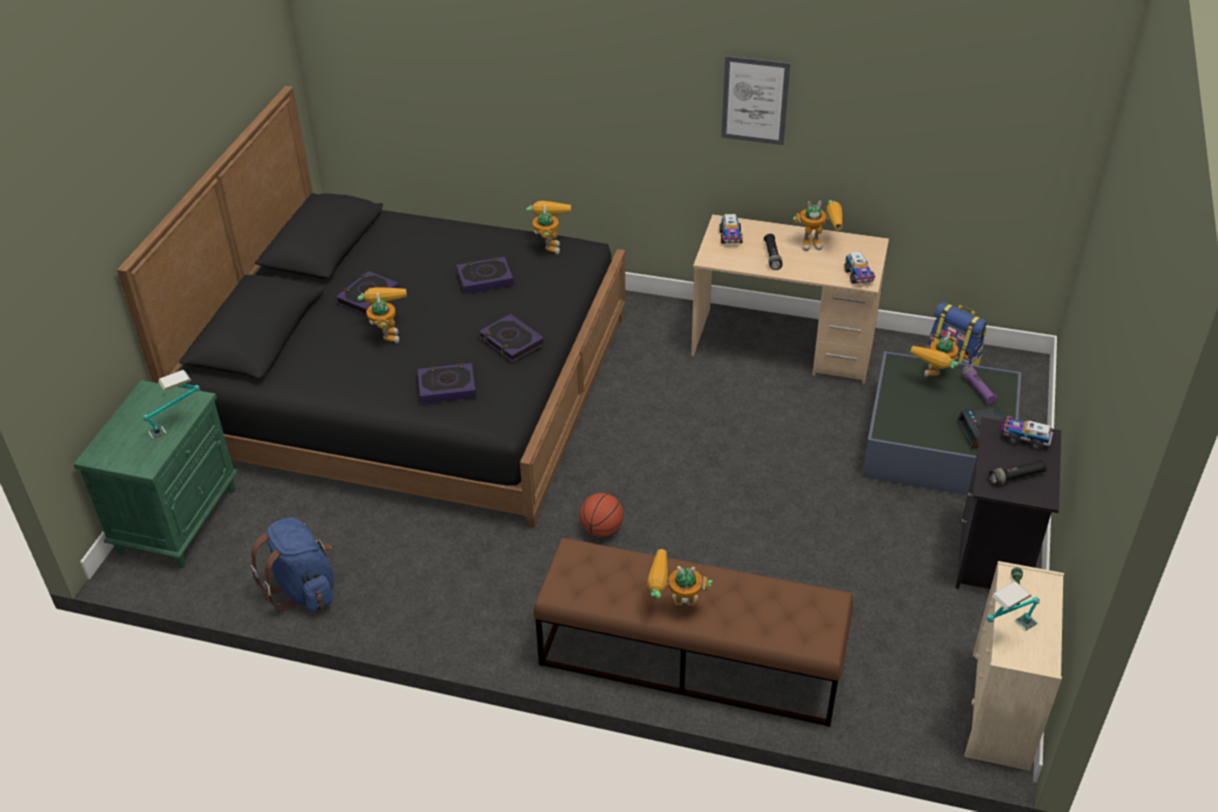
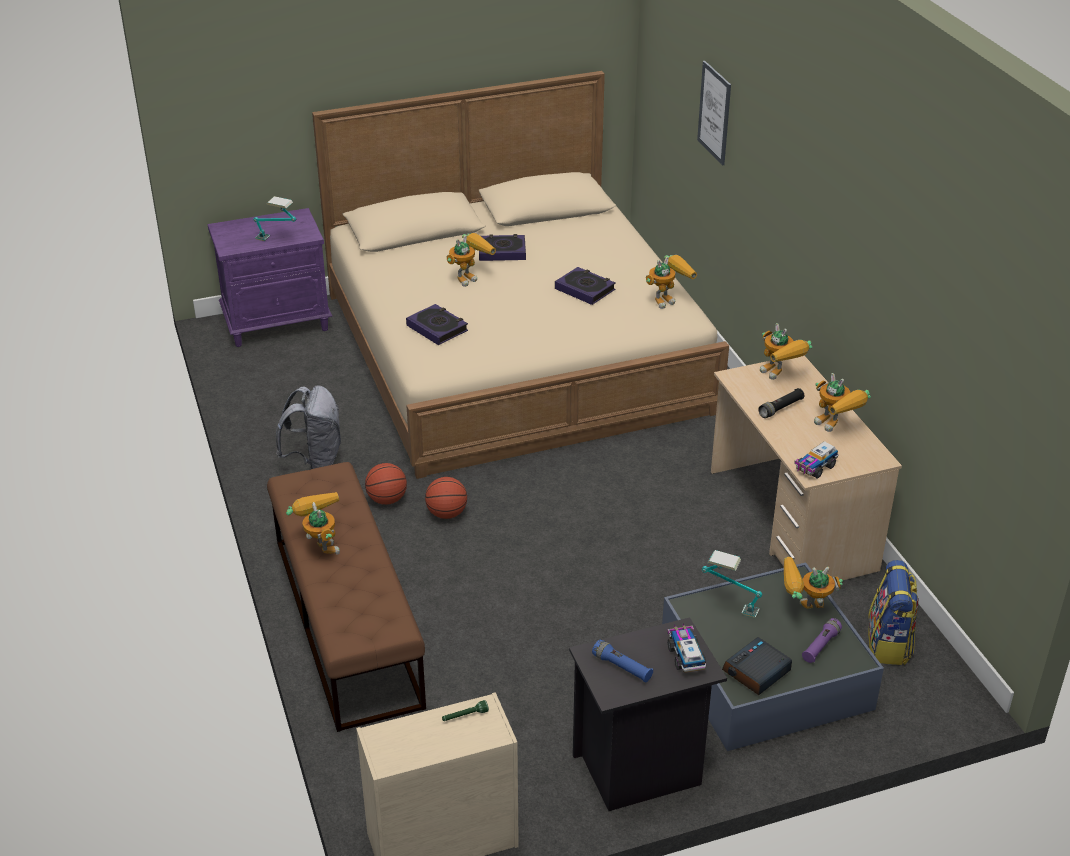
camera: 55 degrees right, 5 degrees down
green nightstand [74,380,239,568] -> purple nightstand [208,208,332,347]
black bed [117,86,625,528] -> beige bed [312,71,729,479]
blue backpack [250,517,334,612] -> none
book [479,314,544,363] -> none
toy truck [719,214,743,244] -> toy robot [760,323,812,380]
picture [721,56,790,145] -> picture moved to [697,61,731,166]
table lamp [987,581,1040,631] -> table lamp moved to [702,550,762,618]
black flashlight [989,459,1047,485] -> blue flashlight [592,640,653,683]
none -> grey backpack [276,385,341,469]
none -> basketball [365,463,407,505]

